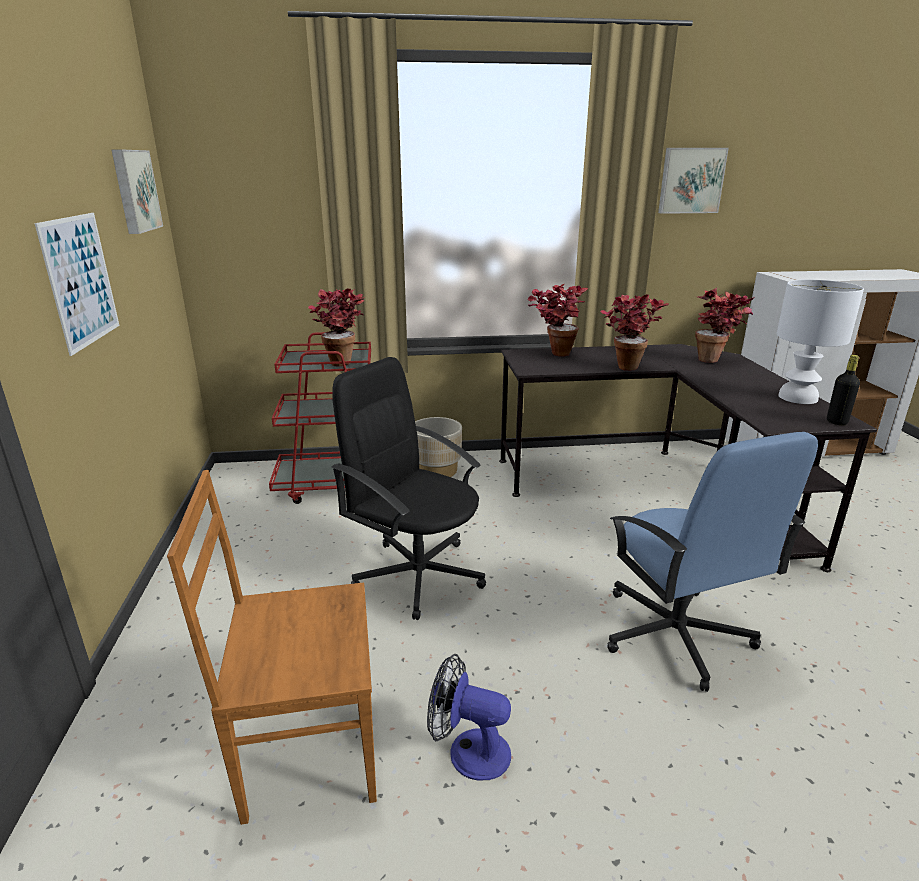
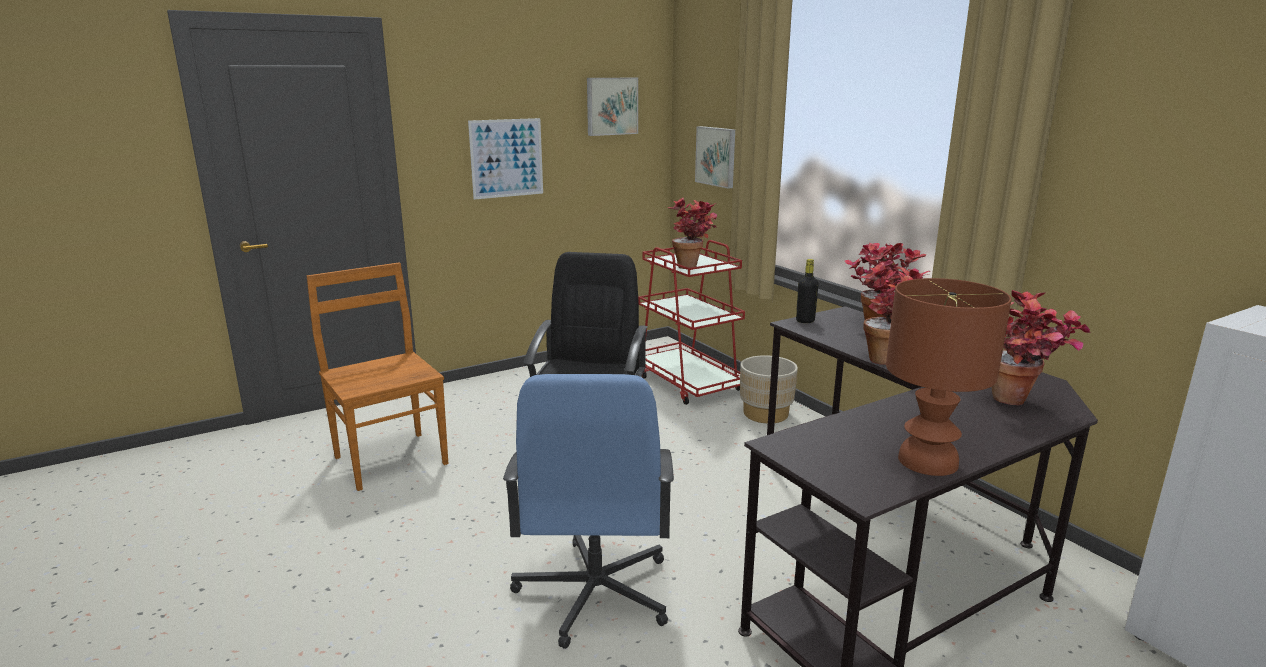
camera: 65 degrees right, 5 degrees down
fan [427,654,511,781] -> none
blue office chair [607,432,818,692] -> blue office chair turned 45 degrees counterclockwise [503,374,674,649]
picture [658,148,729,214] -> picture moved to [695,126,735,189]
white table lamp [776,279,864,404] -> brown table lamp [886,278,1012,476]
black bottle [827,355,860,425] -> black bottle moved to [796,259,819,323]

